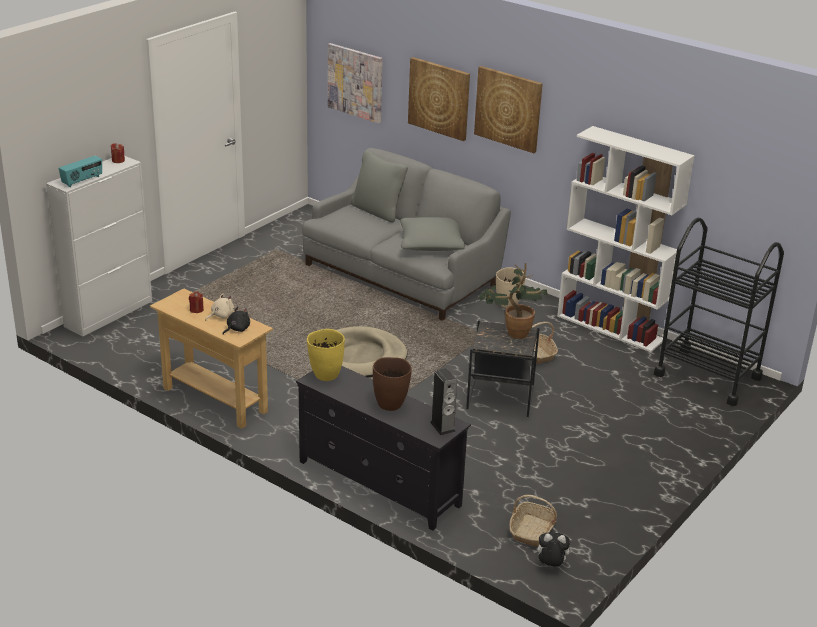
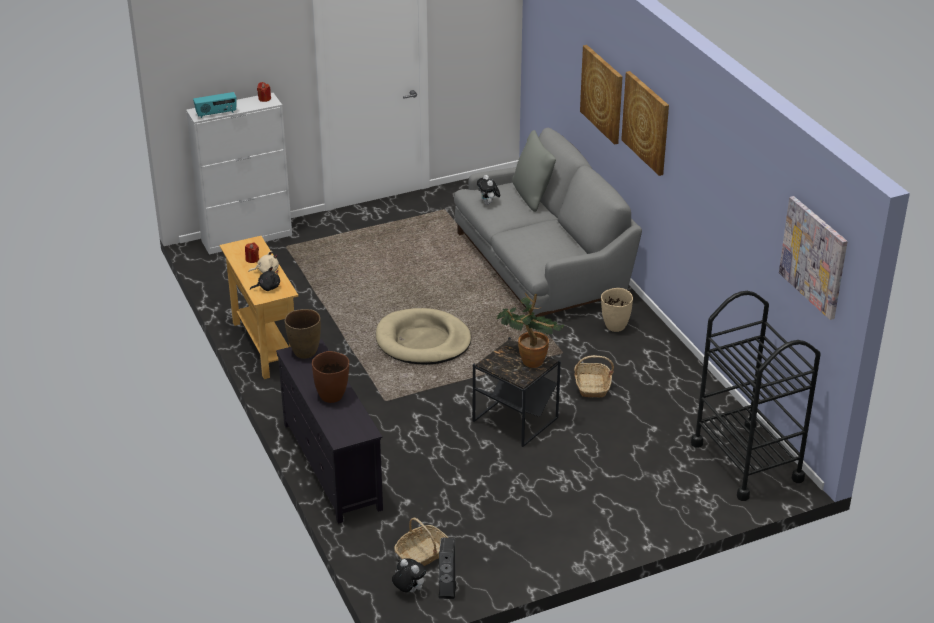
camera: 30 degrees right, 5 degrees up
yellow vase [307,329,345,381] -> brown vase [285,309,321,359]
picture [328,43,383,123] -> picture moved to [779,196,848,320]
grey pillow [400,217,465,251] -> none
speaker [430,368,457,435] -> speaker moved to [438,538,457,599]
white bookcase [557,126,695,352] -> none
none -> plush toy [477,175,500,205]

